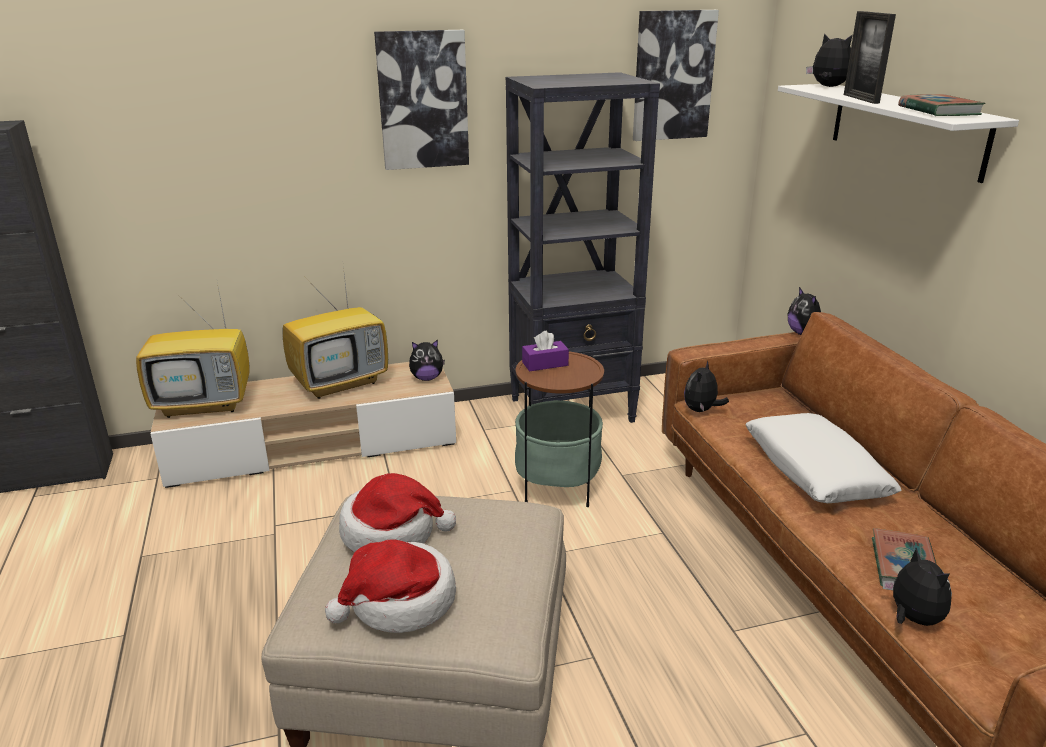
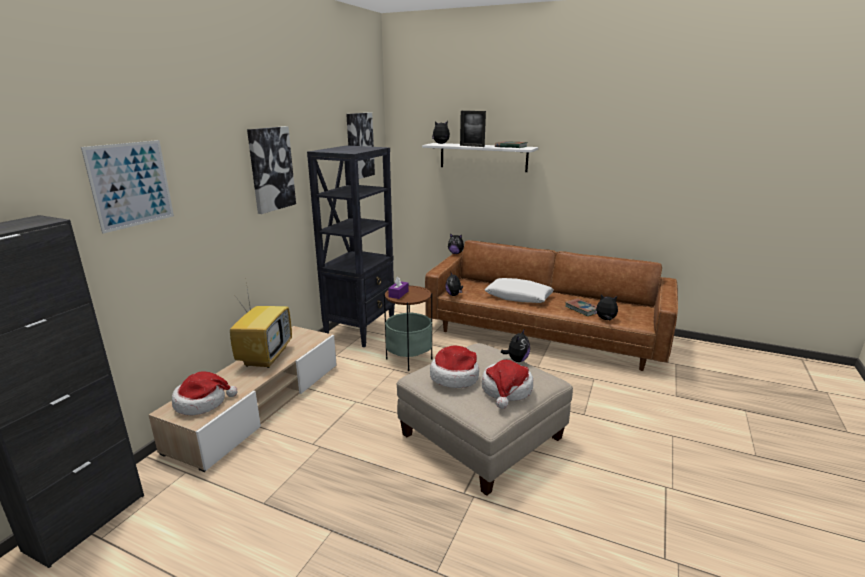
camera: 50 degrees left, 5 degrees down
television [136,282,249,418] -> hat [172,372,238,415]
plush toy [409,340,445,381] -> plush toy moved to [501,330,530,362]
none -> picture [81,140,174,234]

